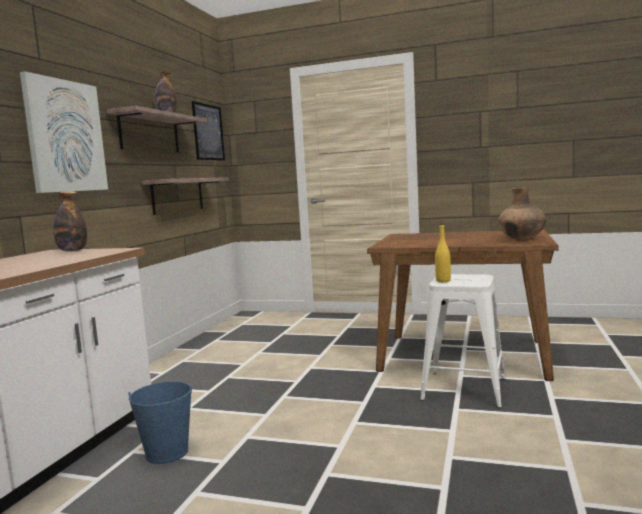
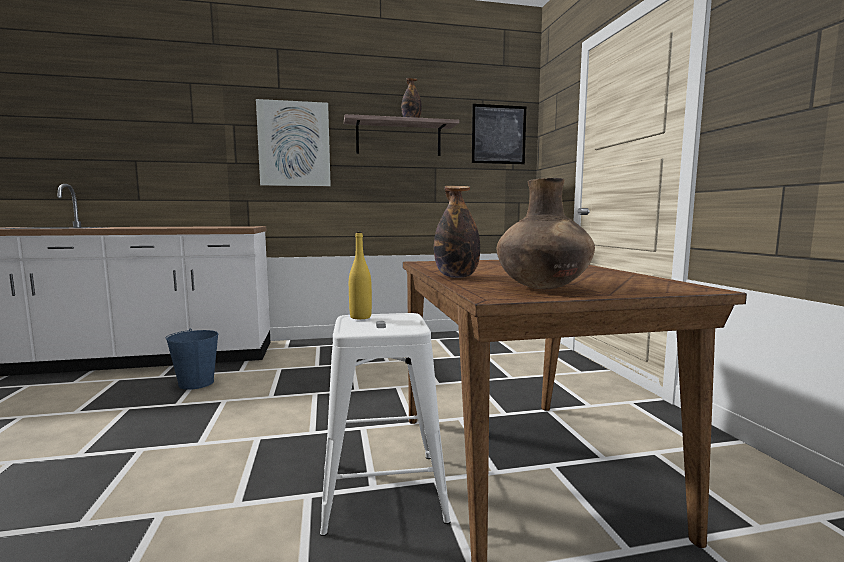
camera: 60 degrees right, 0 degrees up
bottle [53,191,87,252] -> bottle moved to [434,186,480,278]
shelf [142,177,229,215] -> none

